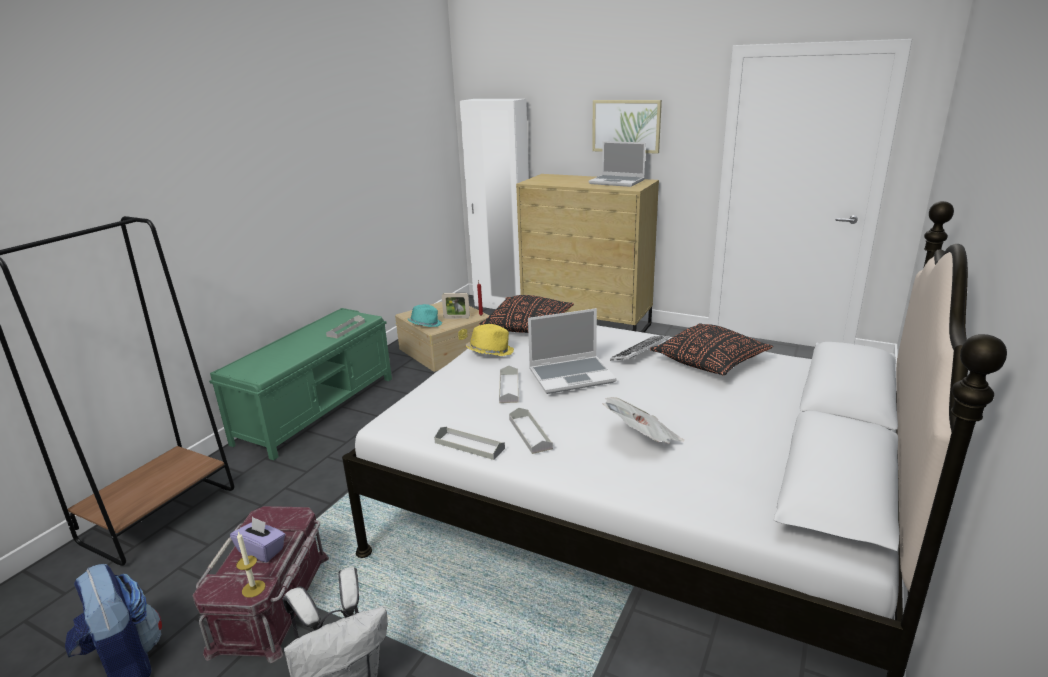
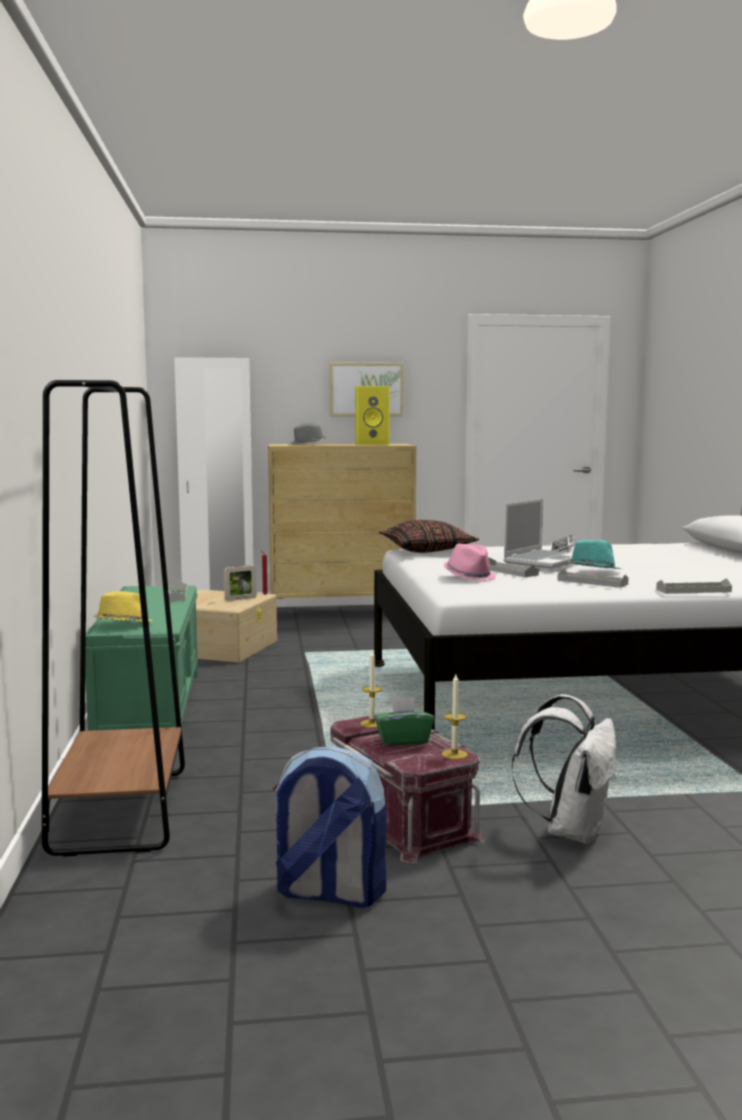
camera: 35 degrees left, 15 degrees down
purple tissue box [230,517,286,562] -> green tissue box [374,697,434,746]
turquoise hat [408,304,442,327] -> turquoise hat moved to [567,540,621,569]
grey tray [434,427,505,460] -> grey tray moved to [656,578,732,594]
yellow hat [466,324,514,356] -> yellow hat moved to [94,591,153,622]
laptop [588,141,646,187] -> yellow speaker [355,386,390,445]
newspaper [602,397,684,444] -> none
black pillow [650,323,773,376] -> none
none -> grey hat [291,423,326,445]
none -> candle [360,650,382,728]
none -> pink hat [444,544,496,581]

